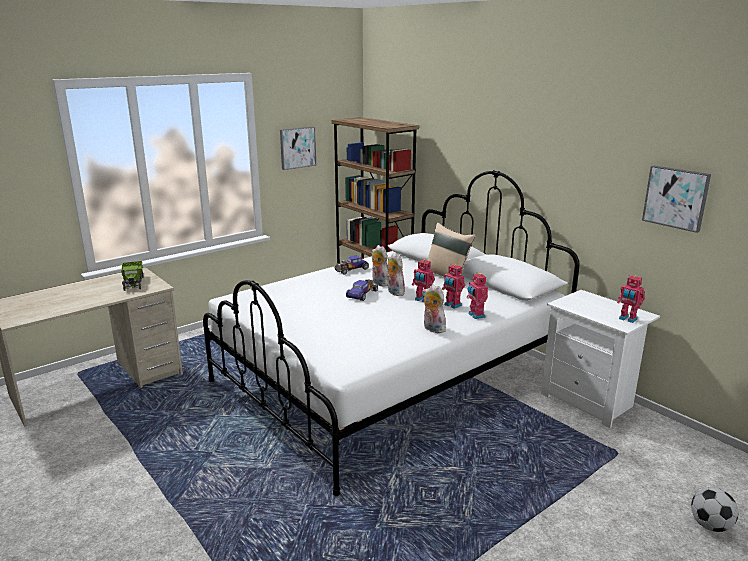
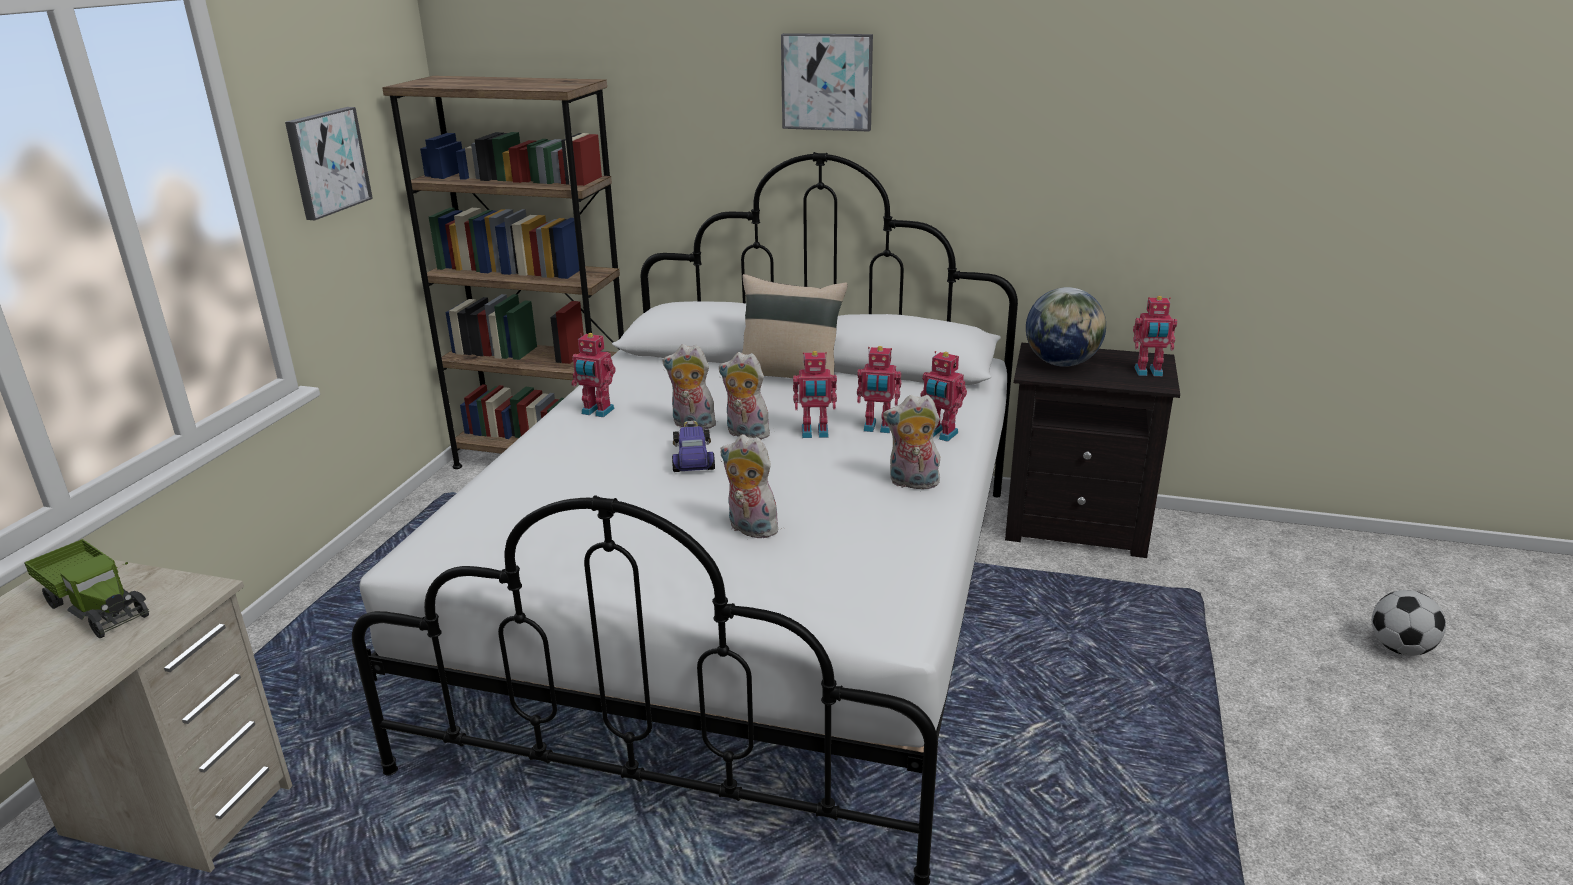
camera: 35 degrees left, 5 degrees up
toy car [334,255,369,274] -> toy robot [572,333,616,417]
white nightstand [541,290,660,428] -> black nightstand [1005,343,1180,558]
picture [642,166,711,233] -> picture moved to [781,33,873,132]
none -> plush toy [721,434,783,538]
none -> globe [1026,287,1106,367]

